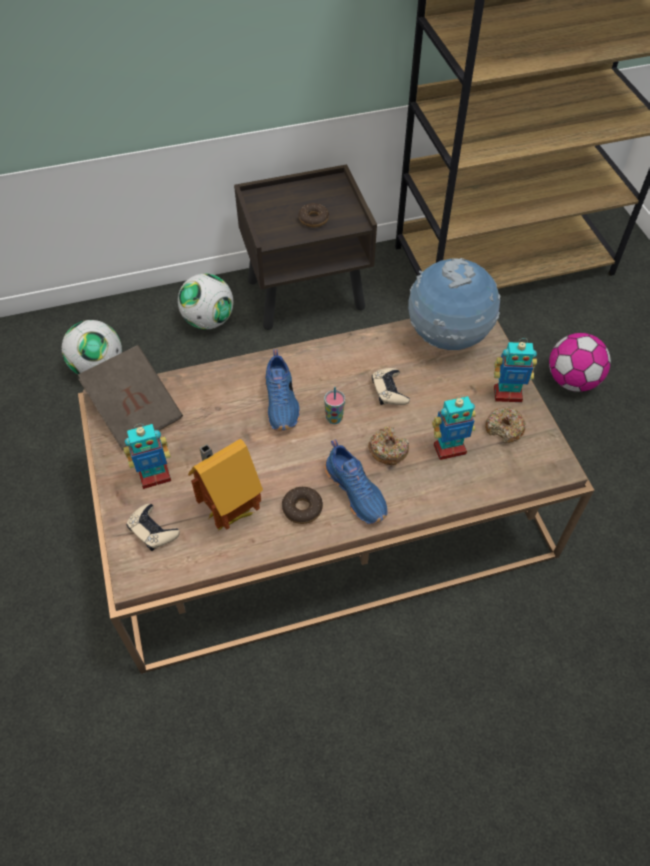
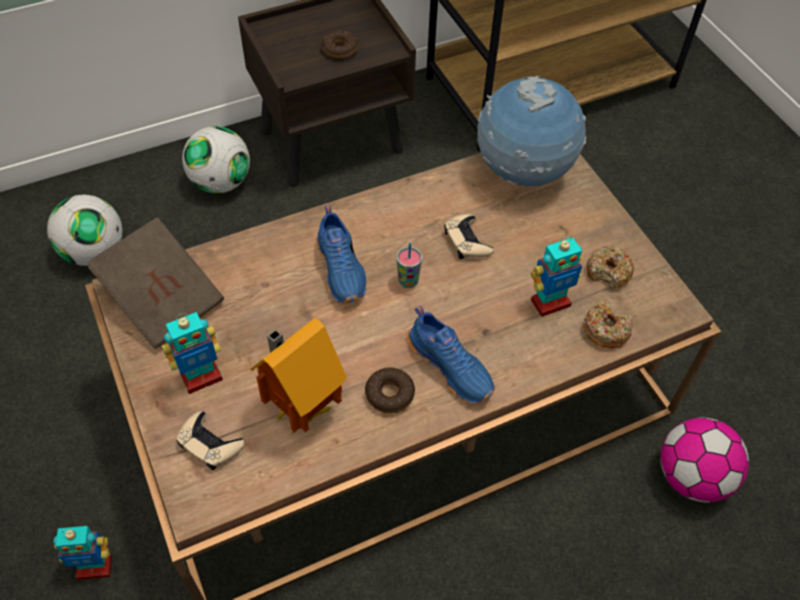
camera: 10 degrees left, 0 degrees up
donut [368,426,409,465] -> donut moved to [583,302,633,348]
toy robot [494,338,537,402] -> toy robot moved to [53,526,112,580]
football [549,333,611,392] -> football moved to [660,417,749,502]

